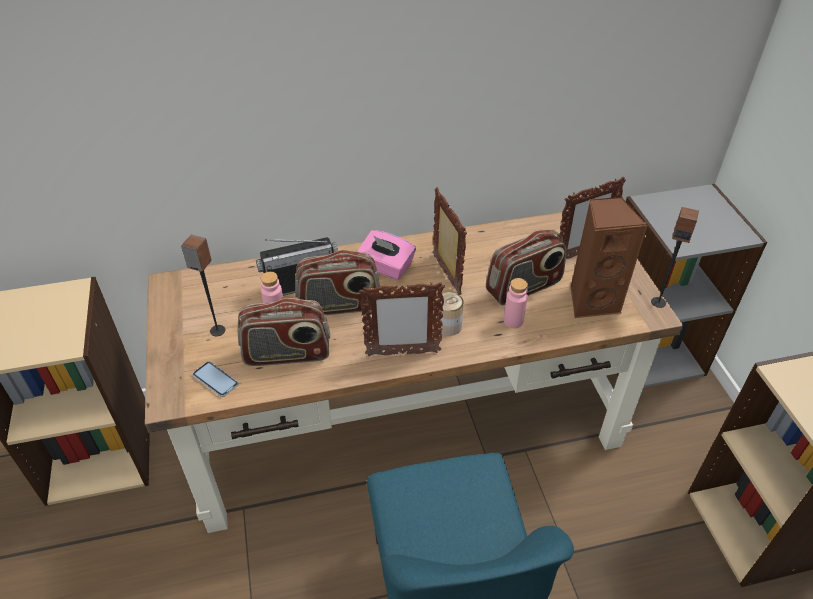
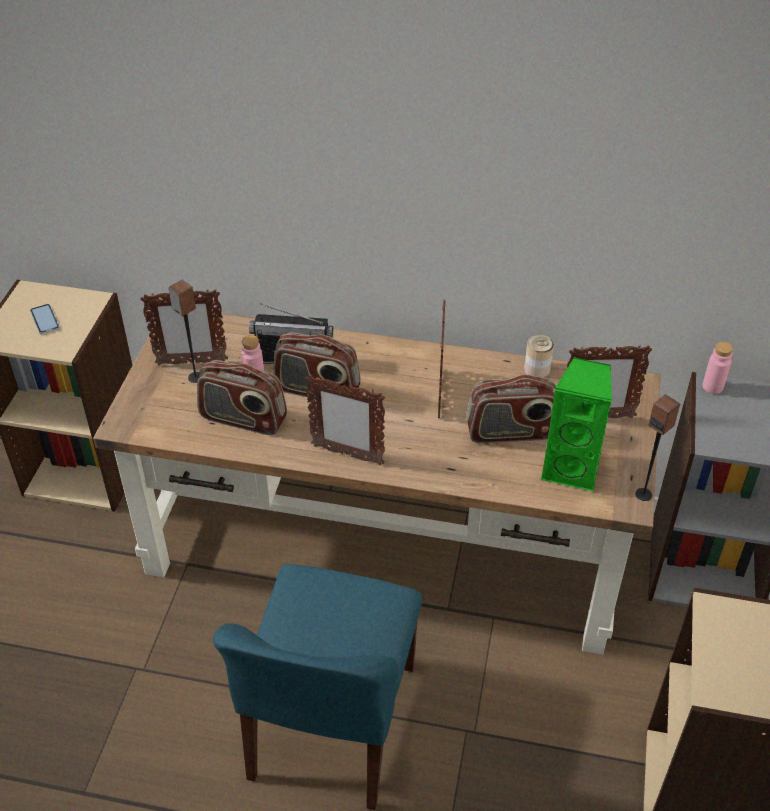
camera: 25 degrees right, 0 degrees up
phone [193,361,238,397] -> phone moved to [30,304,60,334]
pink tissue box [358,230,416,280] -> none
can [436,292,464,336] -> can moved to [524,335,554,378]
pink bottle [504,278,528,328] -> pink bottle moved to [703,342,733,394]
brown speaker [570,197,648,318] -> green speaker [540,357,612,491]
none -> picture frame [140,289,228,365]

